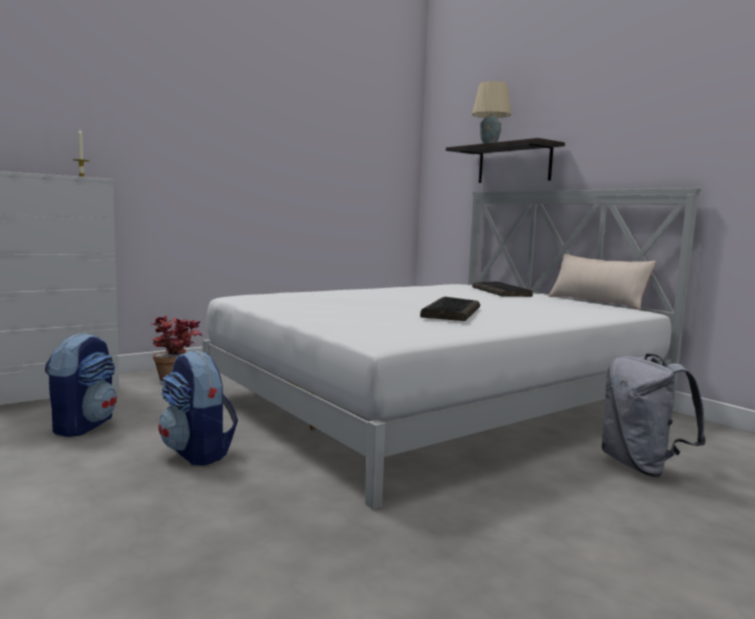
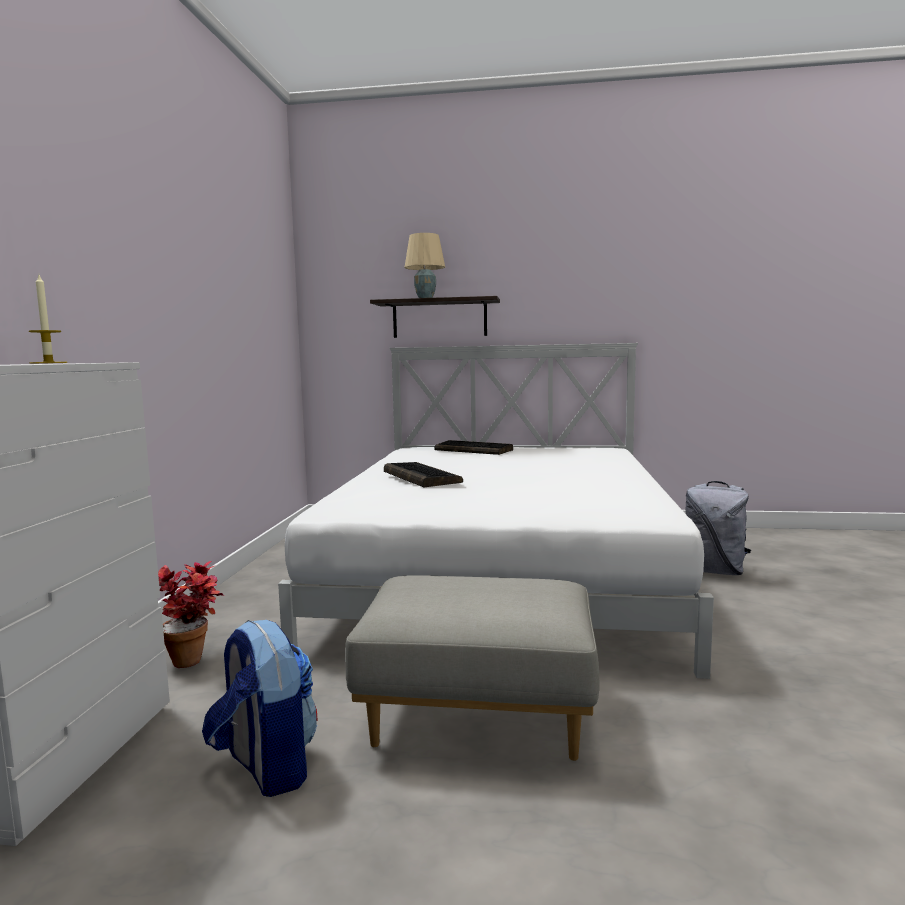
camera: 45 degrees left, 0 degrees up
backpack [158,351,238,466] -> grey ottoman [345,575,600,761]
keyboard [420,297,480,321] -> keyboard moved to [384,462,463,487]
beige pillow [548,254,657,310] -> none

